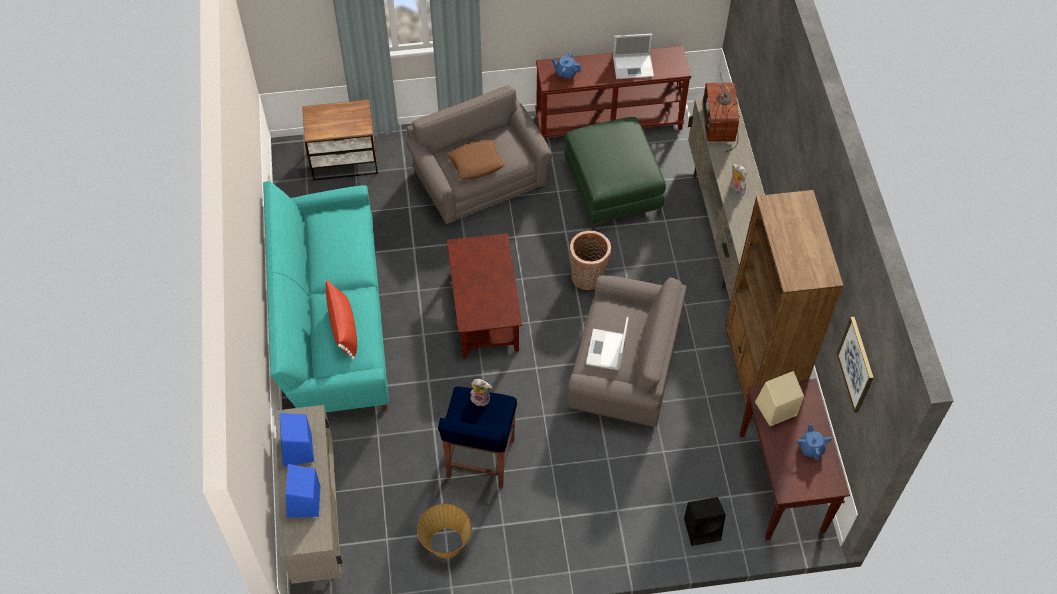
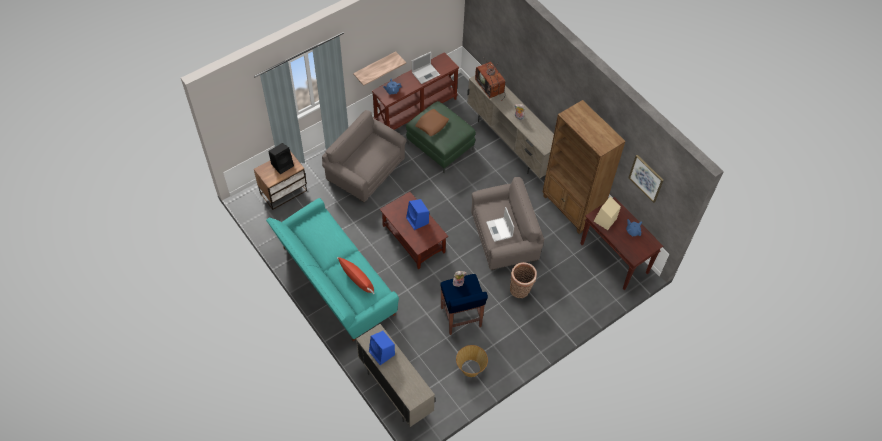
camera: 30 degrees left, 0 degrees up
blue speaker [286,464,321,518] -> blue speaker moved to [406,199,429,230]
brown pillow [448,140,505,180] -> brown pillow moved to [415,109,449,136]
basket [569,230,611,290] -> basket moved to [510,262,537,298]
black speaker [684,497,726,546] -> black speaker moved to [268,143,294,174]
none -> shelf [353,51,406,86]

